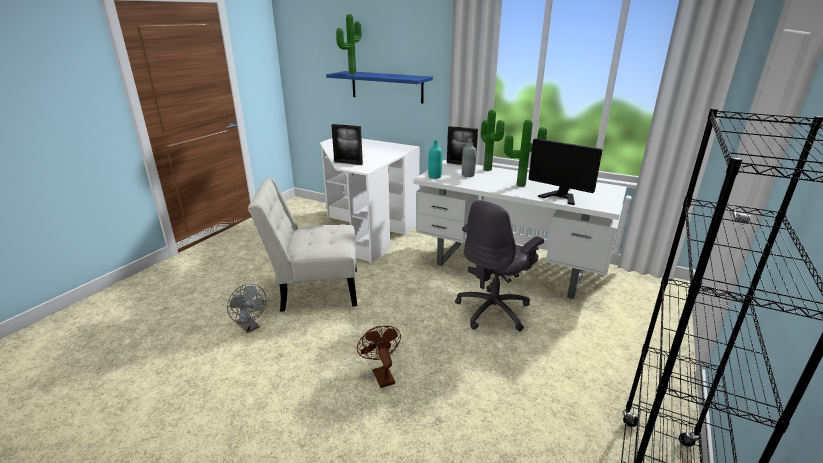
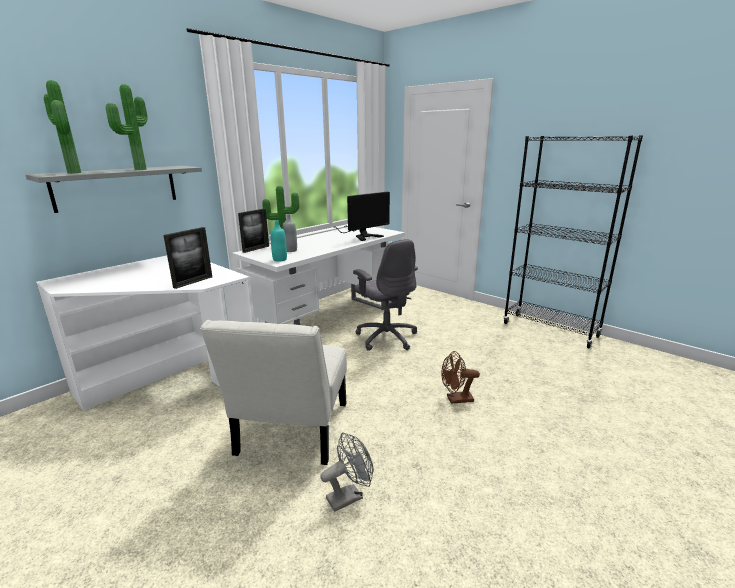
camera: 75 degrees left, 5 degrees down
blue shelf [326,71,433,103] -> grey shelf [26,166,202,213]
potted plant [504,120,547,187] -> potted plant moved to [106,84,147,170]

